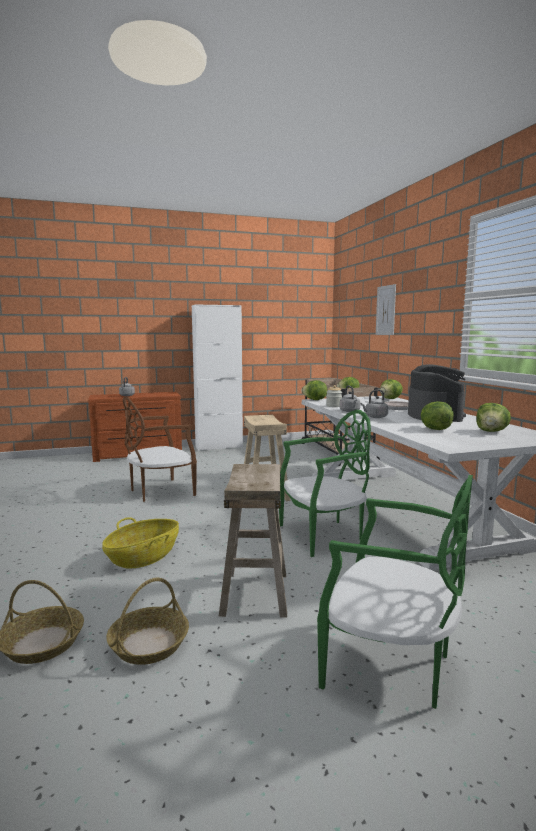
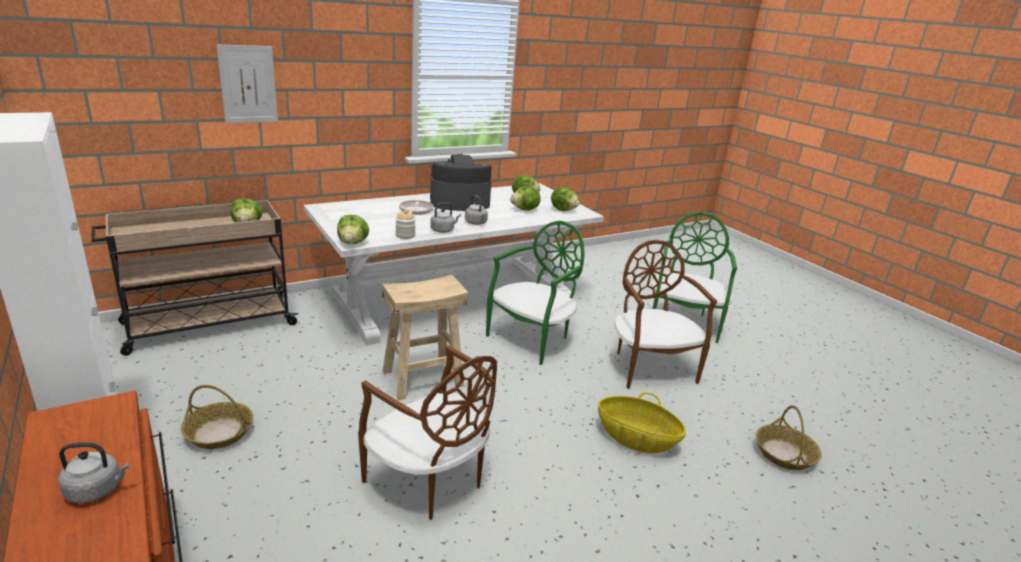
camera: 105 degrees left, 15 degrees up
basket [106,578,189,665] -> basket moved to [181,385,253,449]
beige stool [219,464,287,618] -> brown chair [614,240,717,389]
green chair [279,410,371,557] -> green chair turned 75 degrees clockwise [486,221,585,365]
lettuce [380,379,403,399] -> lettuce moved to [551,187,579,211]

